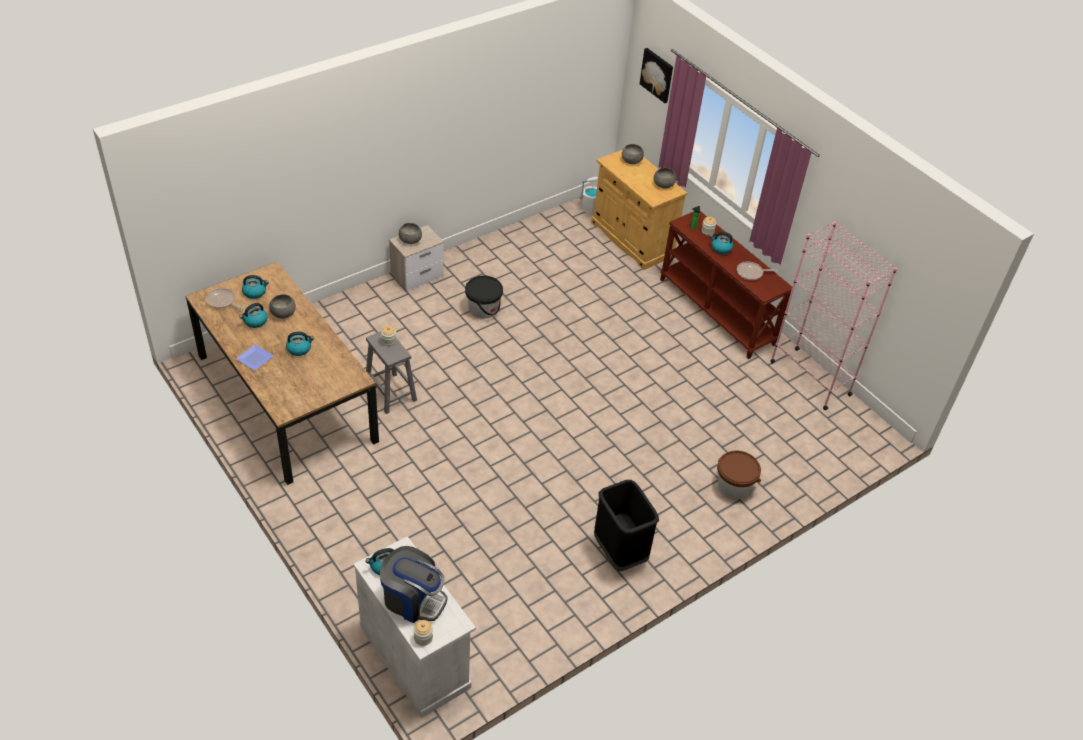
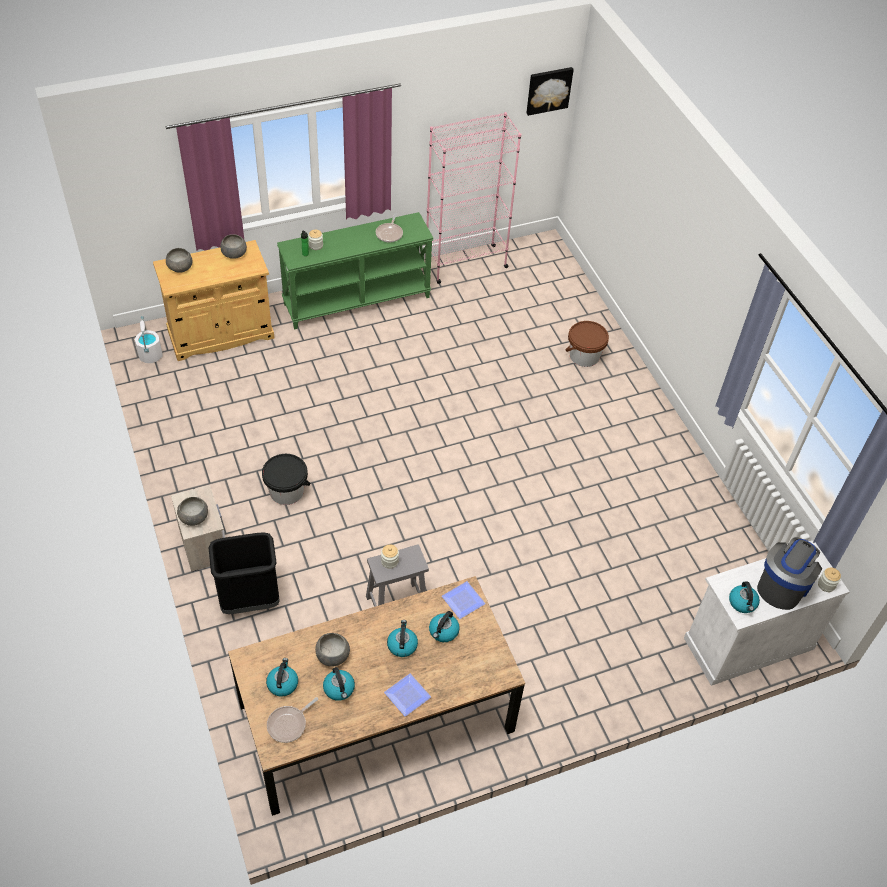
camera: 75 degrees left, 5 degrees up
black trash can [594,480,659,571] -> black trash can moved to [209,532,280,614]
picture [640,48,673,103] -> picture moved to [526,67,574,116]
brown console table [660,211,792,359] -> green console table [277,212,433,329]
kettle [710,232,733,254] -> kettle moved to [429,611,460,642]
none -> plate [442,581,485,619]

